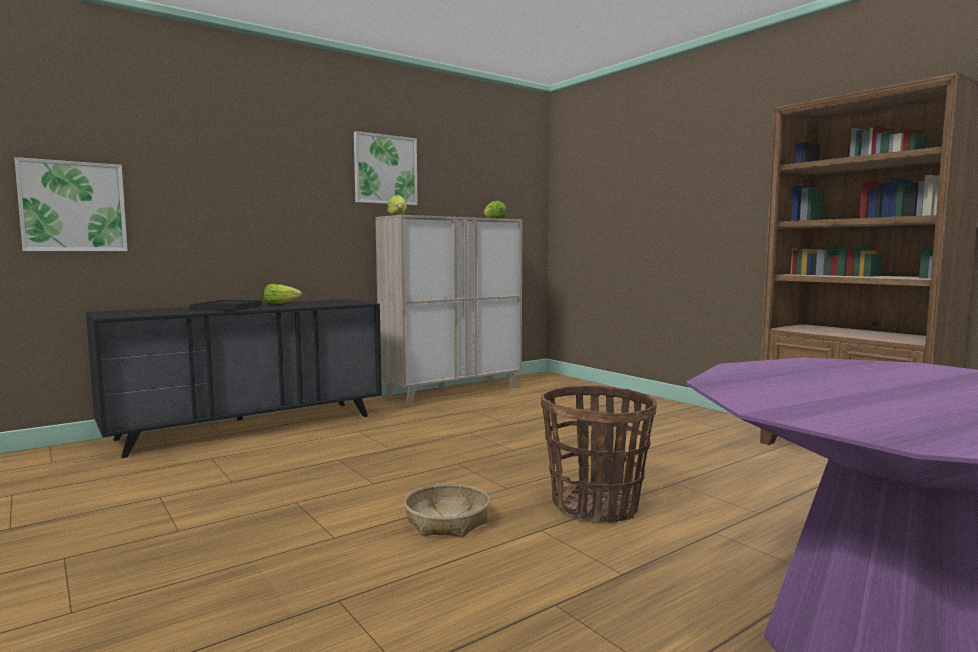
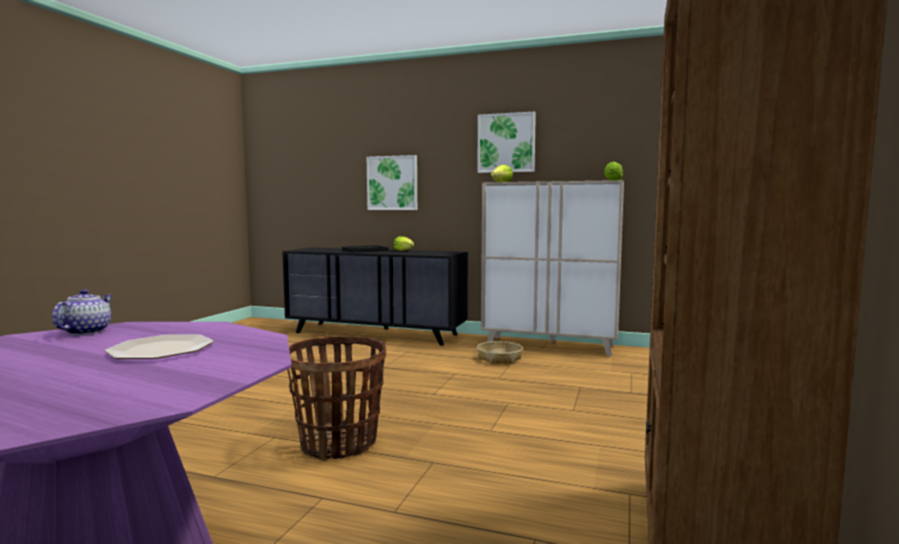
camera: 55 degrees right, 0 degrees up
picture [14,157,128,251] -> picture moved to [367,155,417,210]
basket [404,484,490,538] -> basket moved to [477,341,523,364]
none -> teapot [52,289,113,335]
none -> plate [105,334,214,359]

